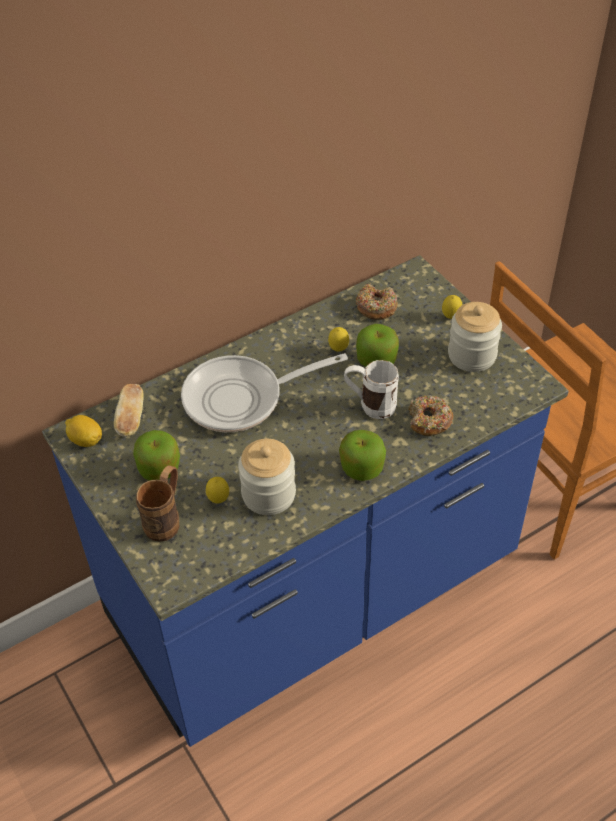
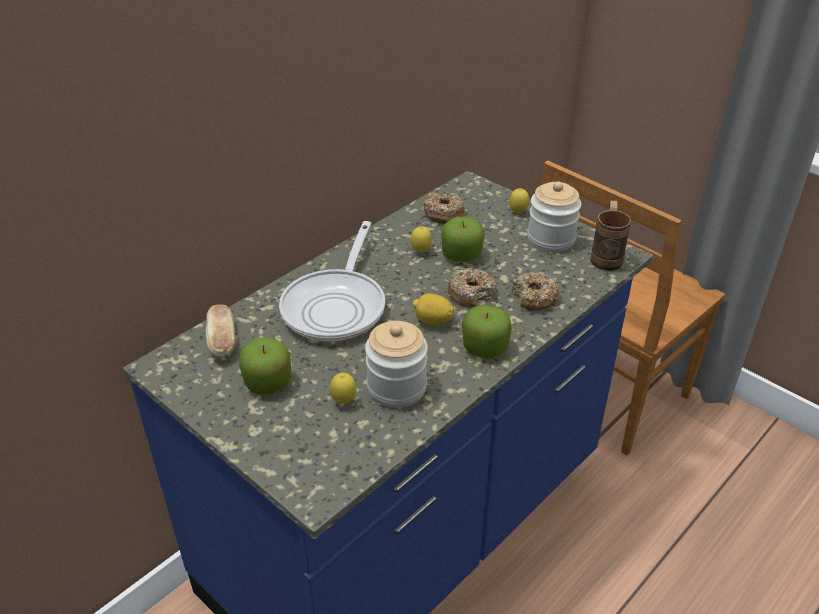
camera: 15 degrees left, 10 degrees down
lemon [65,415,102,447] -> lemon moved to [413,293,454,326]
brown mug [136,465,179,542] -> brown mug moved to [590,201,631,271]
frying pan [181,353,348,432] -> frying pan turned 45 degrees counterclockwise [279,221,385,341]
white mug [344,360,399,419] -> donut [447,268,496,308]

